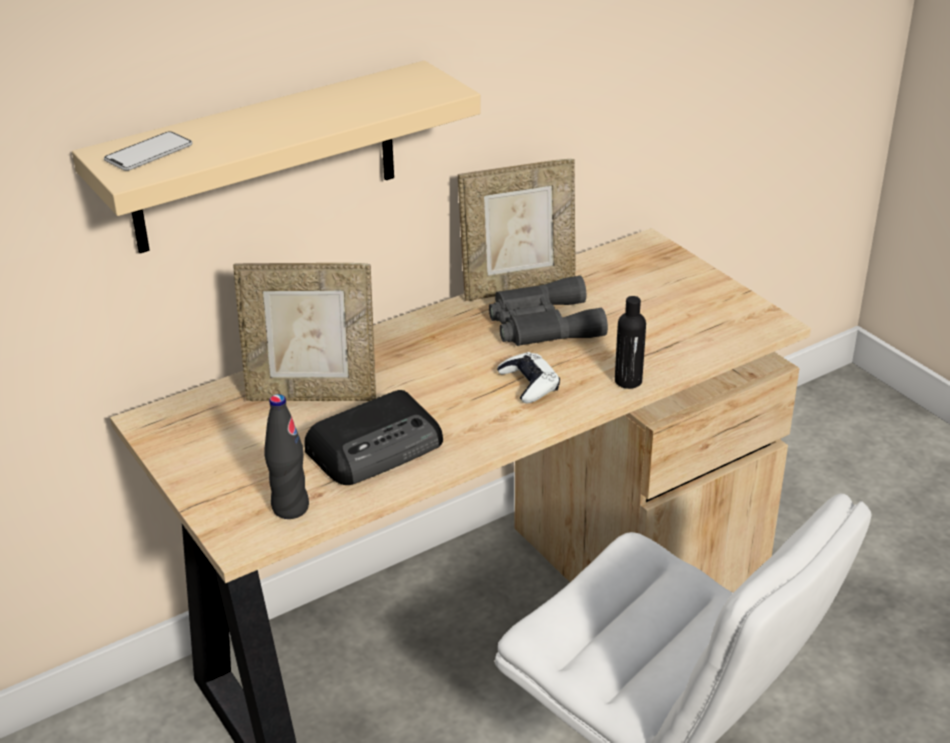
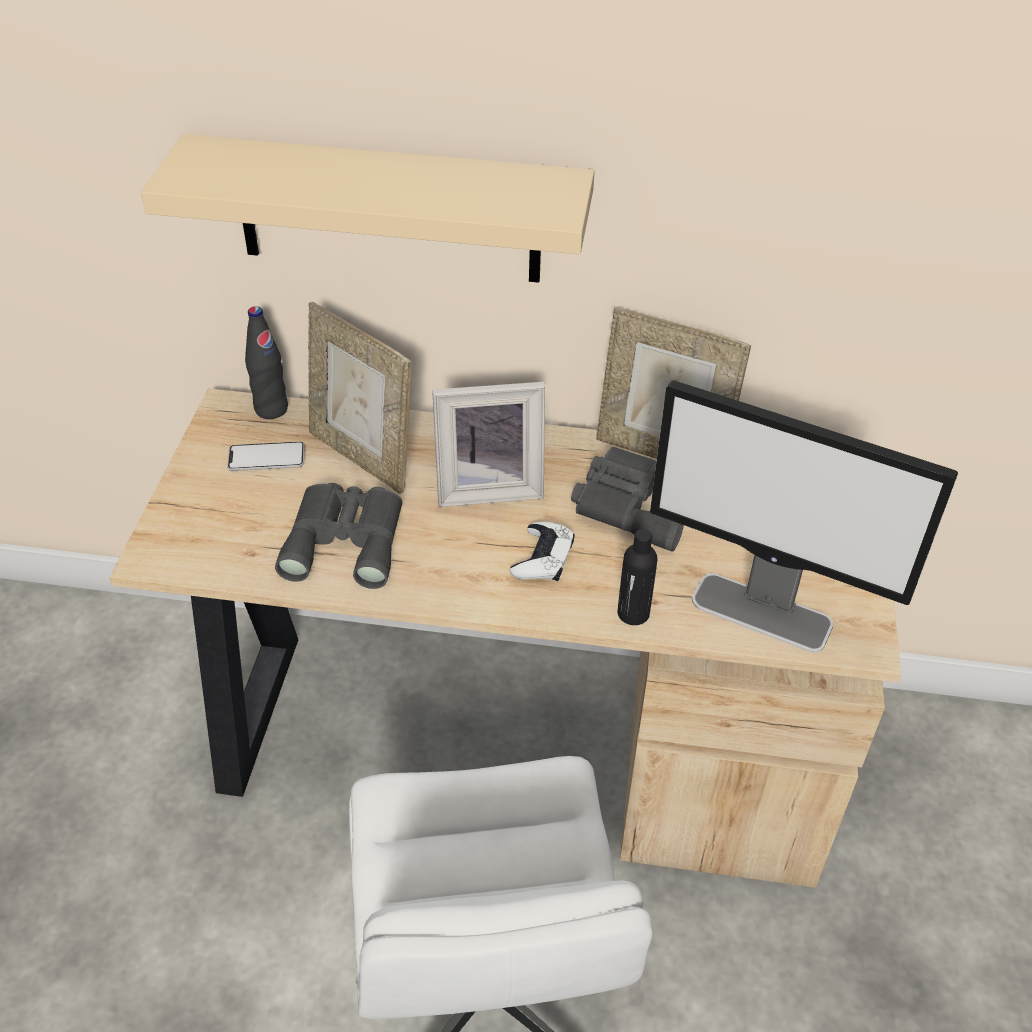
camera: 40 degrees right, 10 degrees up
phone [104,131,192,171] -> phone moved to [227,441,305,471]
black bottle [265,394,309,519] -> black bottle moved to [245,306,288,419]
radio [304,390,443,485] -> grey binoculars [275,483,402,589]
none -> picture frame [432,382,545,507]
none -> monitor [650,380,958,653]

